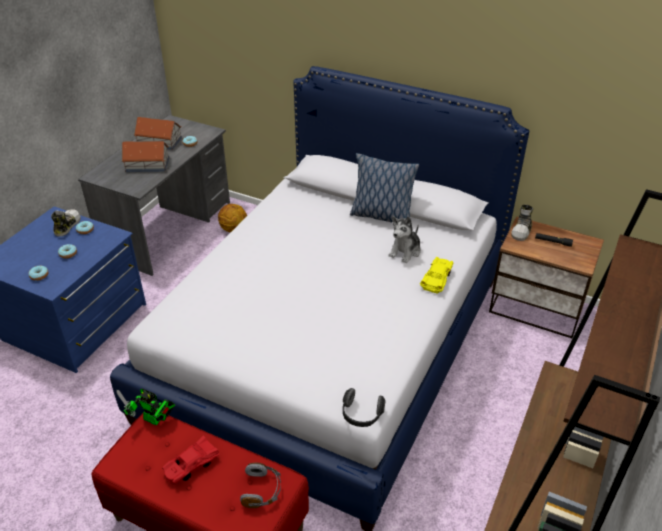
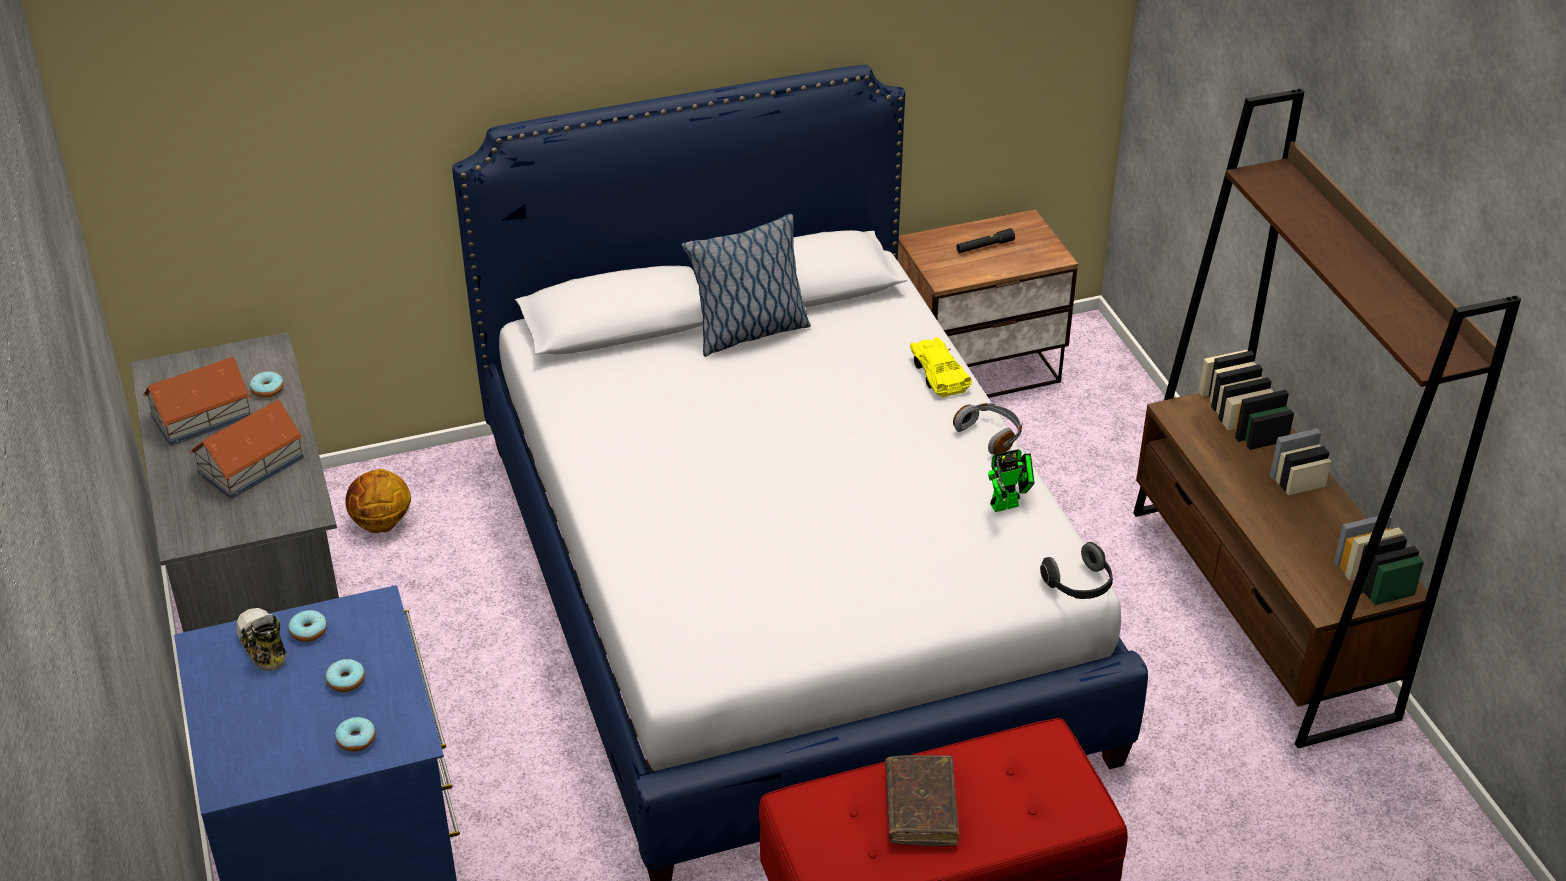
camera: 45 degrees left, 0 degrees up
toy robot [116,388,176,425] -> toy robot moved to [988,449,1035,512]
red toy car [162,436,219,484] -> brown book [885,755,959,846]
grey headphones [240,462,281,508] -> grey headphones moved to [953,403,1023,455]
plush toy [389,216,421,263] -> none
shoe [511,205,533,241] -> none

